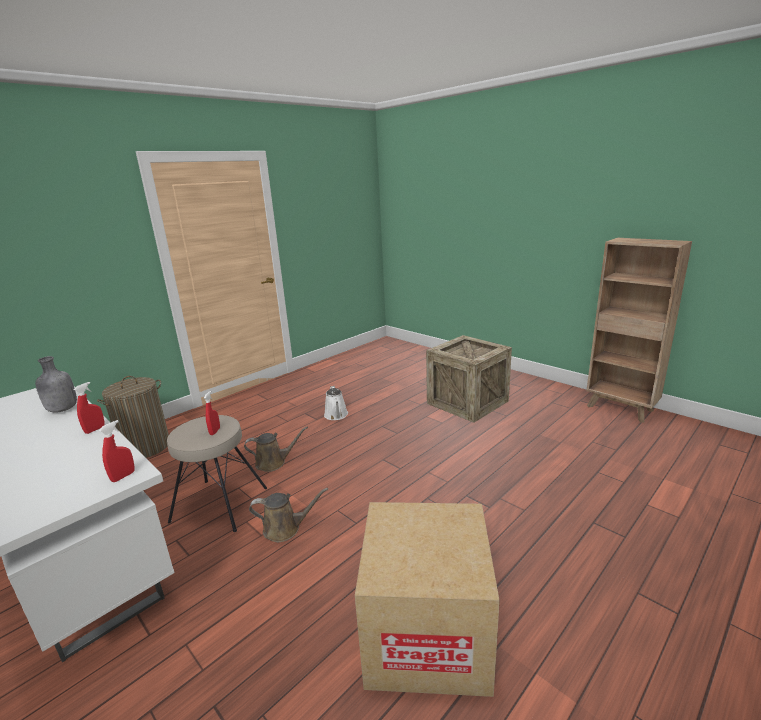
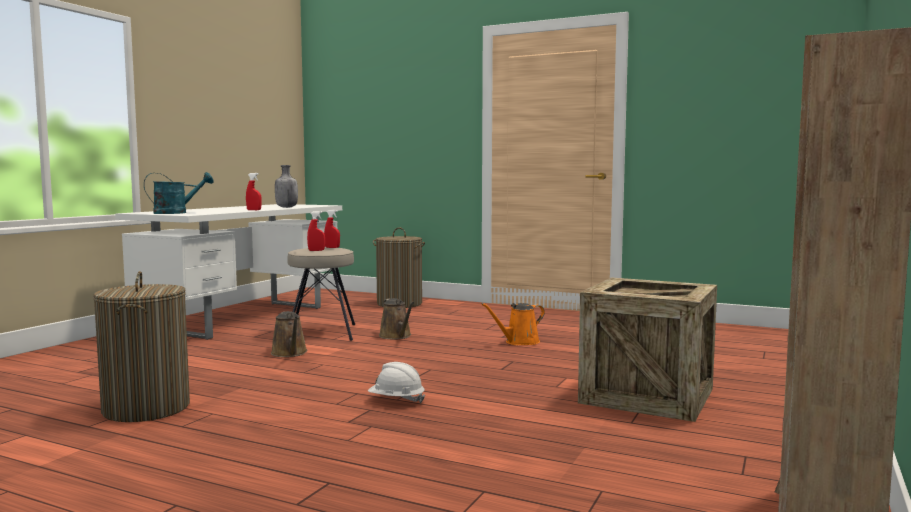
camera: 70 degrees right, 15 degrees down
red spray bottle [99,420,135,482] -> red spray bottle moved to [324,210,340,248]
white watering can [324,386,348,420] -> orange watering can [481,303,545,345]
cardboard box [355,502,500,697] -> laundry basket [93,271,190,422]
none -> turquoise watering can [144,172,214,214]
none -> white hard hat [368,362,425,403]

